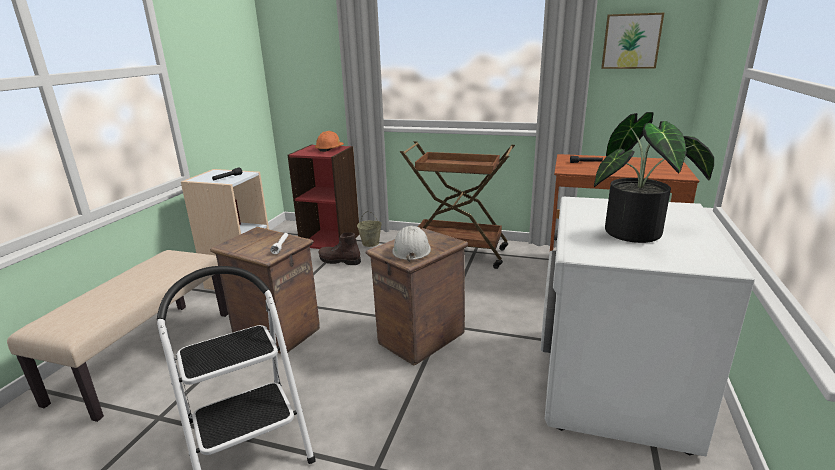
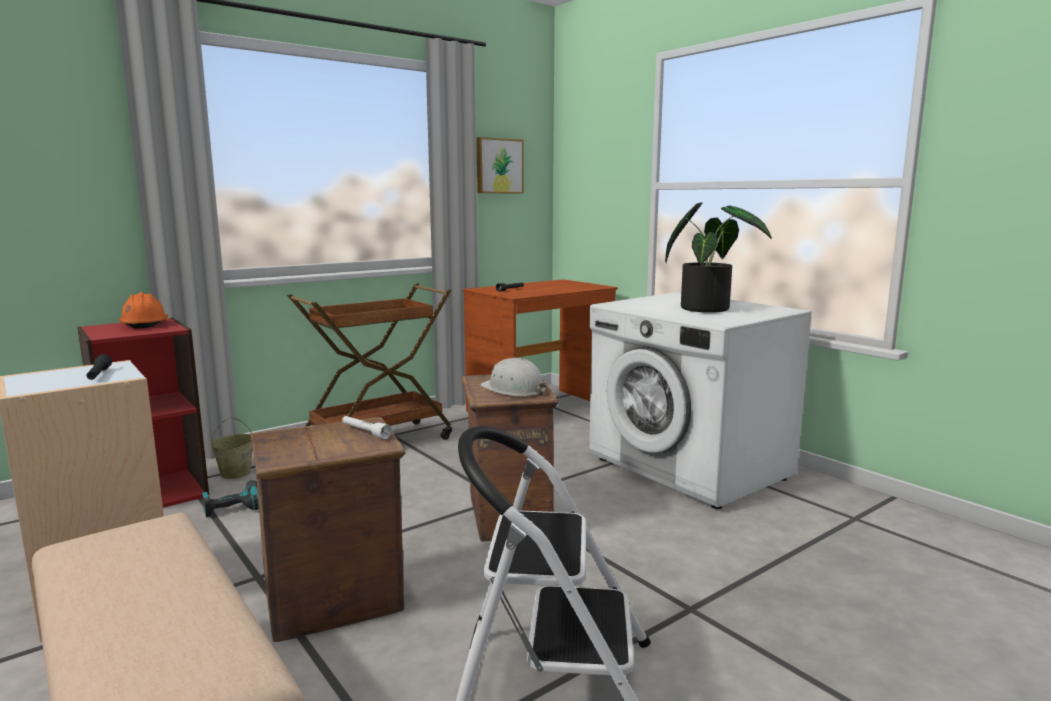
camera: 55 degrees left, 10 degrees down
brown boot [318,232,361,265] -> power drill [202,480,259,517]

